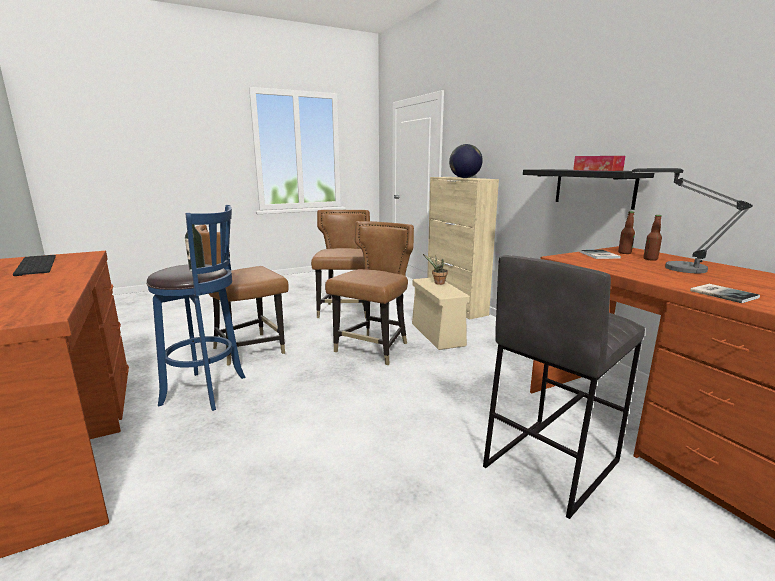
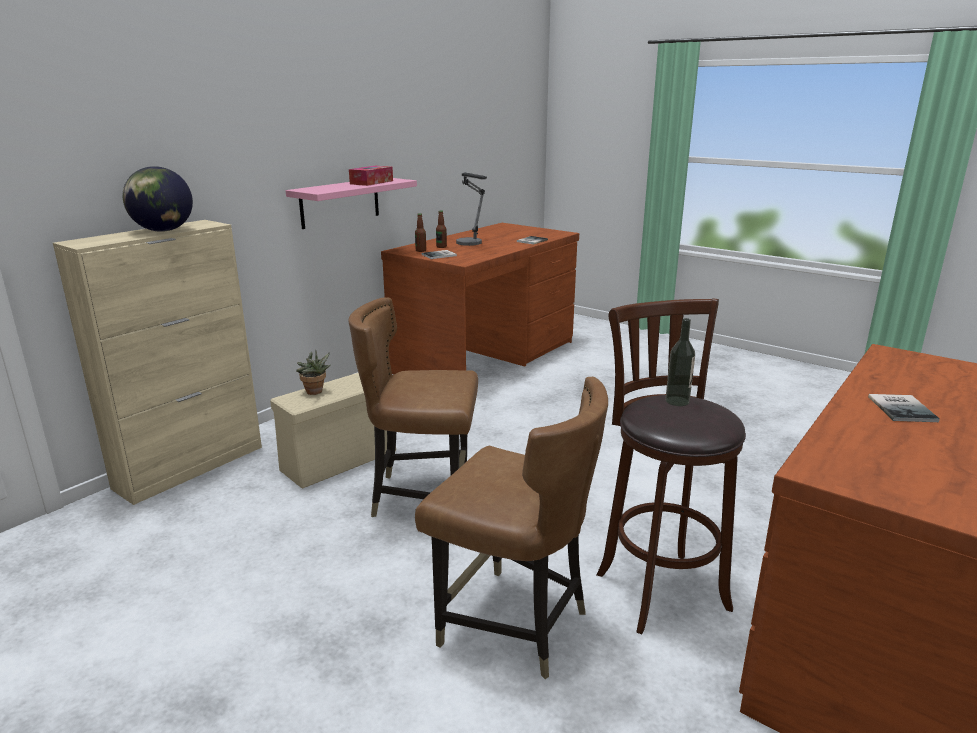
camera: 115 degrees left, 5 degrees up
keyboard [13,255,56,276] -> none
blue stool [146,205,246,411] -> brown stool [596,298,746,634]
brown chair [311,210,370,318] -> none
grey stool [483,255,645,519] -> none
black shelf [523,169,654,210] -> pink shelf [286,178,417,229]
none -> book [868,394,940,422]

